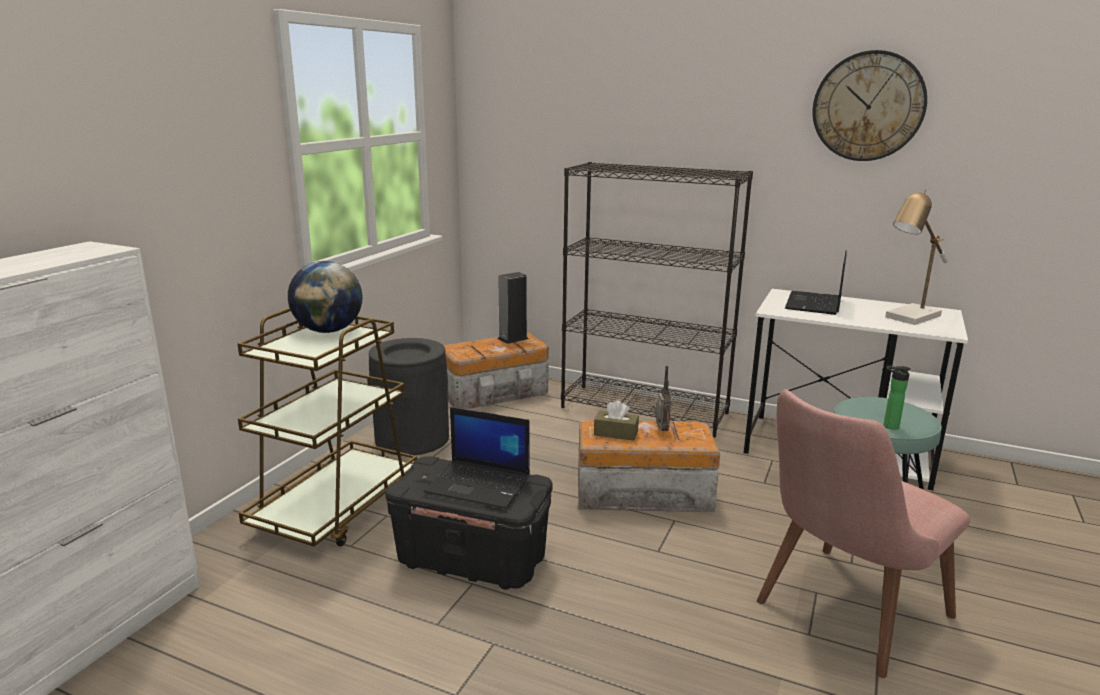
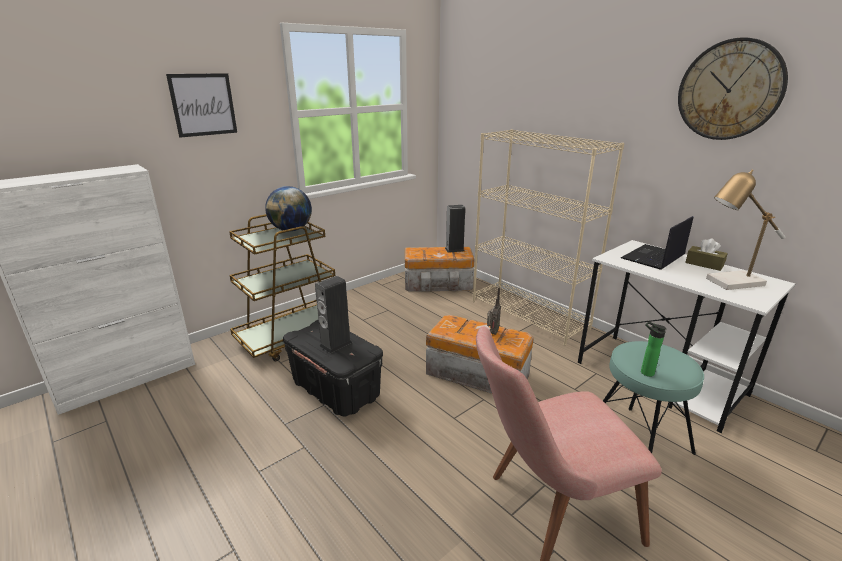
camera: 25 degrees right, 5 degrees up
black trash can [368,338,449,456] -> none
laptop [424,407,530,509] -> speaker [315,276,353,353]
black bookcase [561,162,753,437] -> beige bookcase [473,129,624,346]
brown tissue box [594,400,639,441] -> brown tissue box moved to [685,238,728,271]
none -> picture [166,73,237,138]

